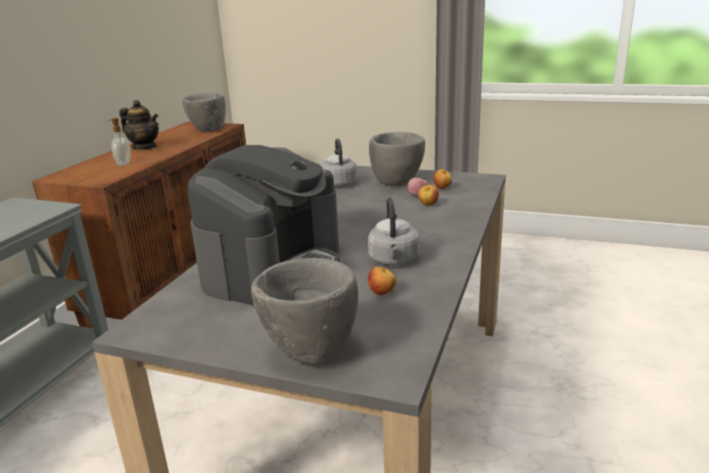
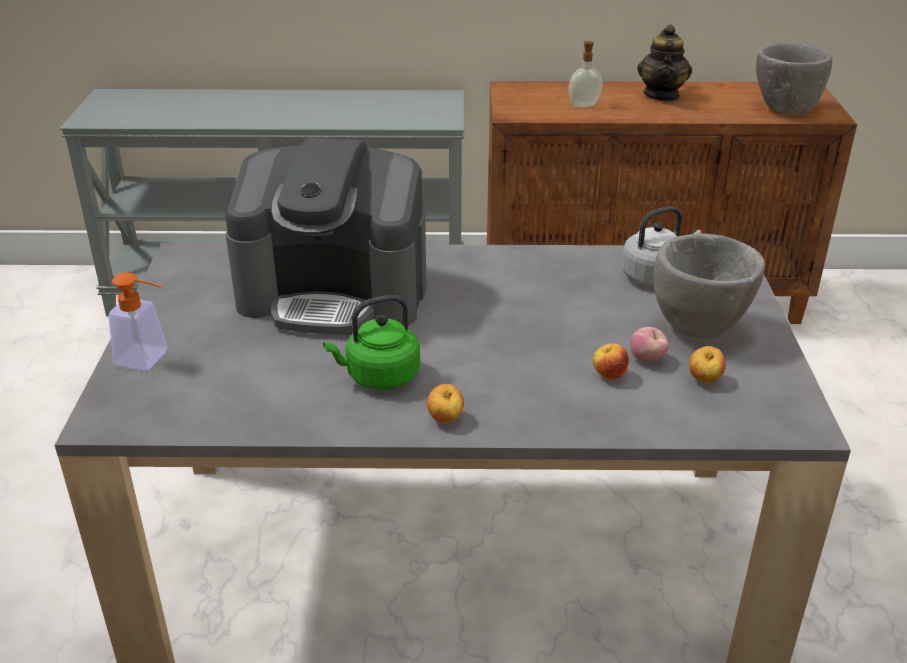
camera: 70 degrees right, 10 degrees up
grey bowl [251,258,358,365] -> soap dispenser [108,272,167,371]
grey kettle [368,197,419,266] -> green kettle [323,295,420,390]
apple [368,267,396,295] -> apple moved to [427,384,464,423]

